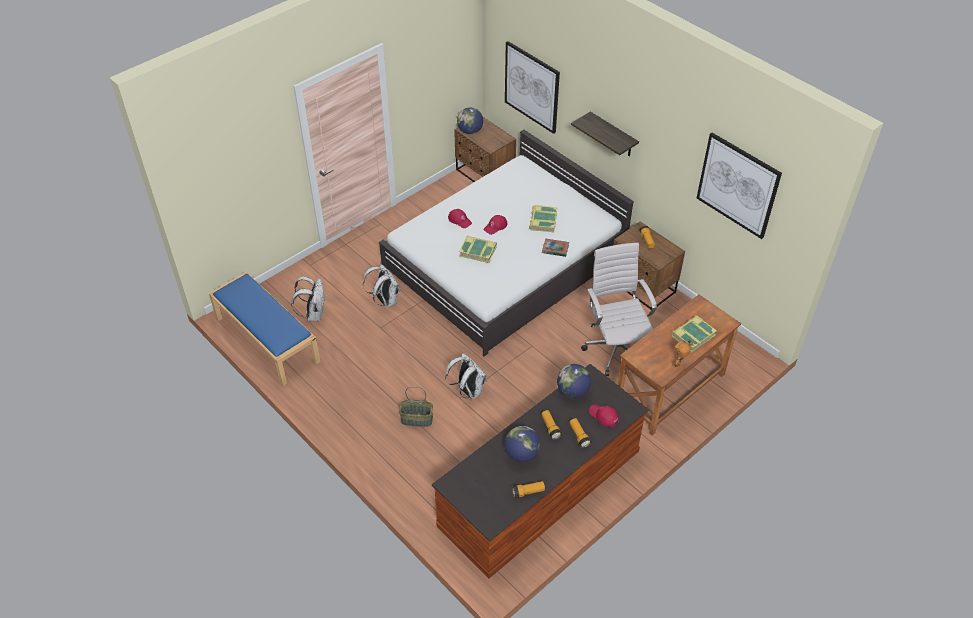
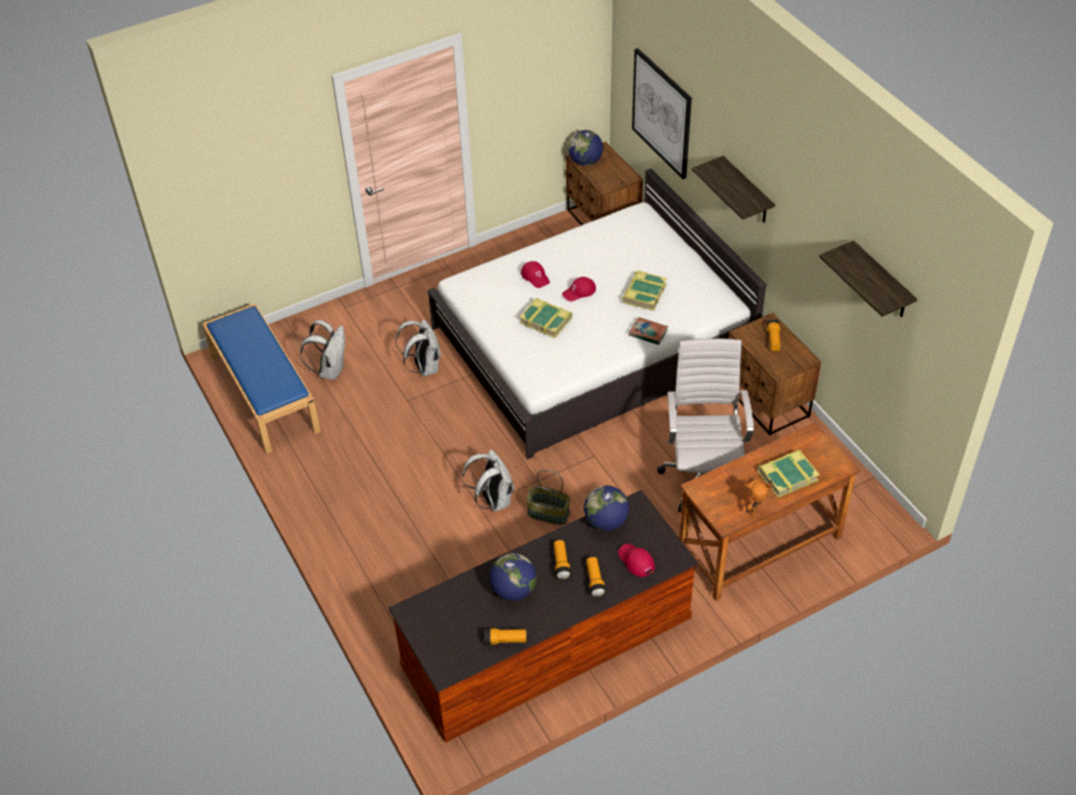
camera: 15 degrees right, 0 degrees up
basket [399,386,433,427] -> basket moved to [526,469,570,525]
picture [697,133,782,239] -> shelf [819,240,917,317]

